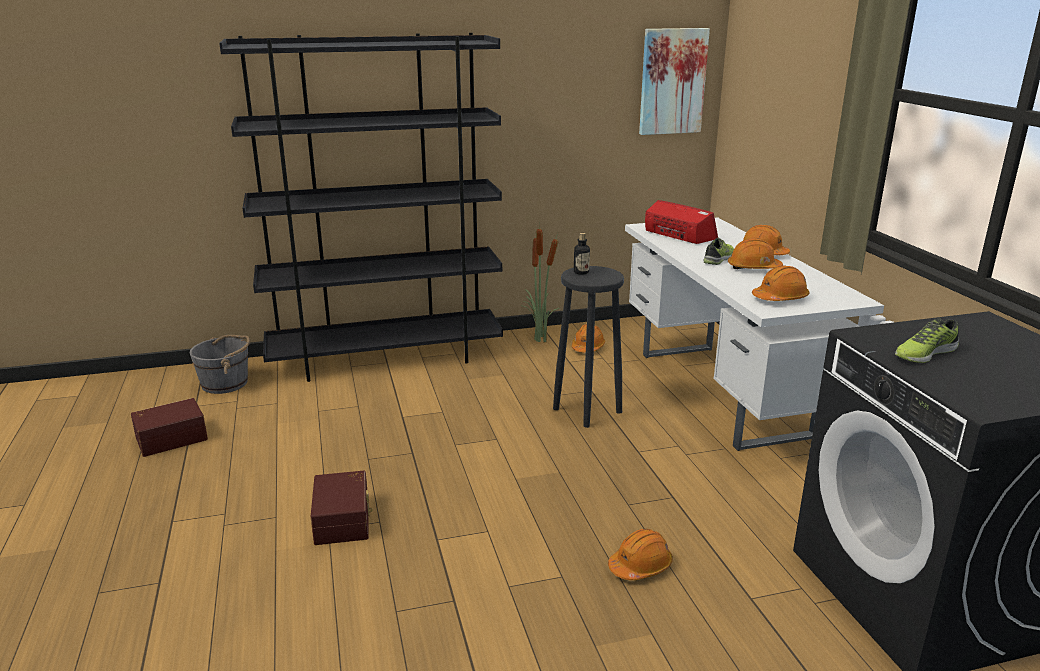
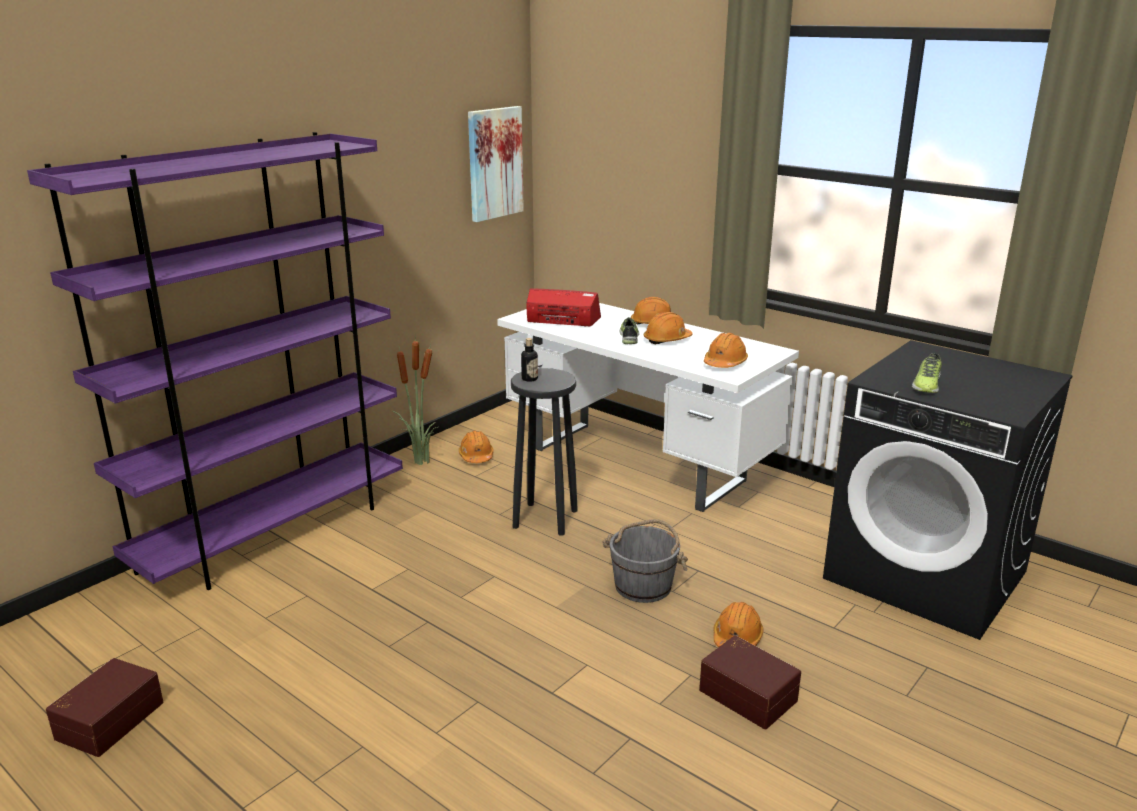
camera: 35 degrees left, 0 degrees up
grey bucket [190,335,250,394] -> grey bucket moved to [602,519,688,603]
black bookcase [219,33,503,382] -> purple bookcase [27,132,403,590]
brown storage box [311,471,372,545] -> brown storage box moved to [699,635,801,730]

